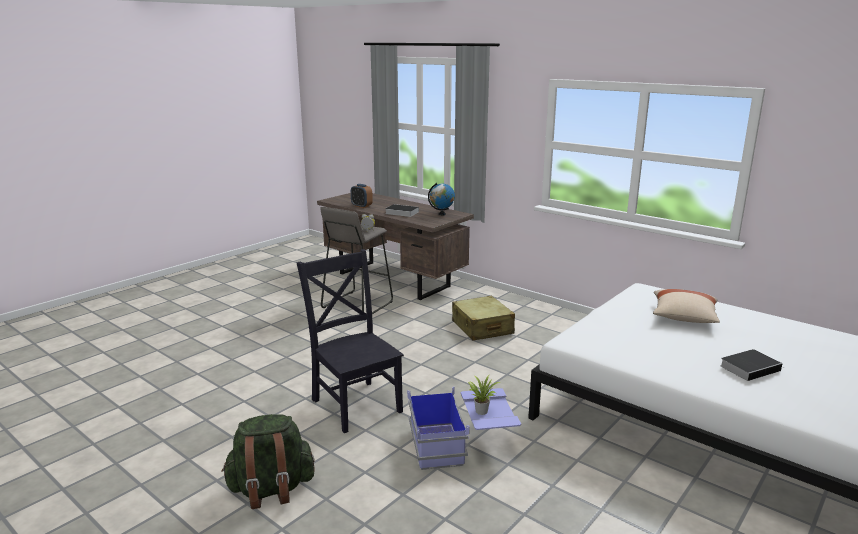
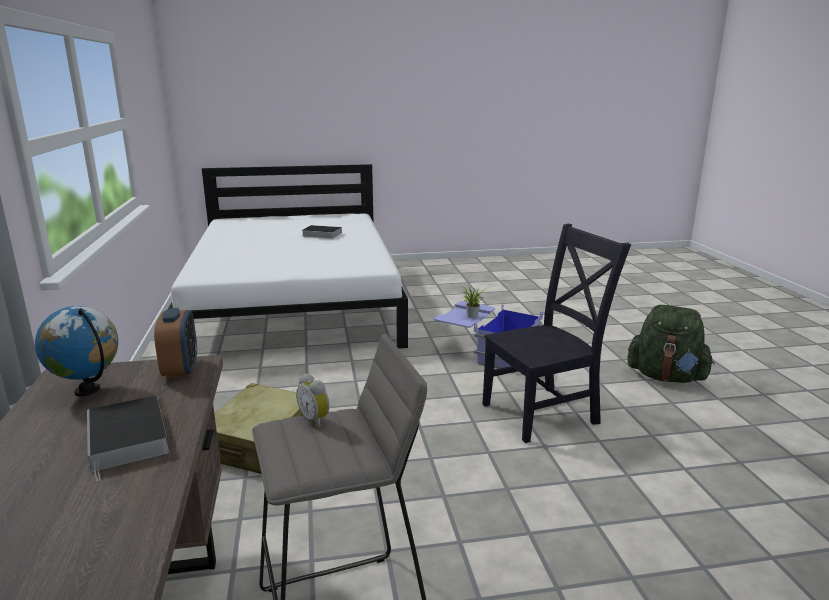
camera: 140 degrees left, 0 degrees up
black chair [297,249,404,433] -> black chair turned 120 degrees counterclockwise [482,224,631,443]
alarm clock [351,184,373,208] -> alarm clock moved to [154,308,197,378]
beige pillow [653,289,720,323] -> none

